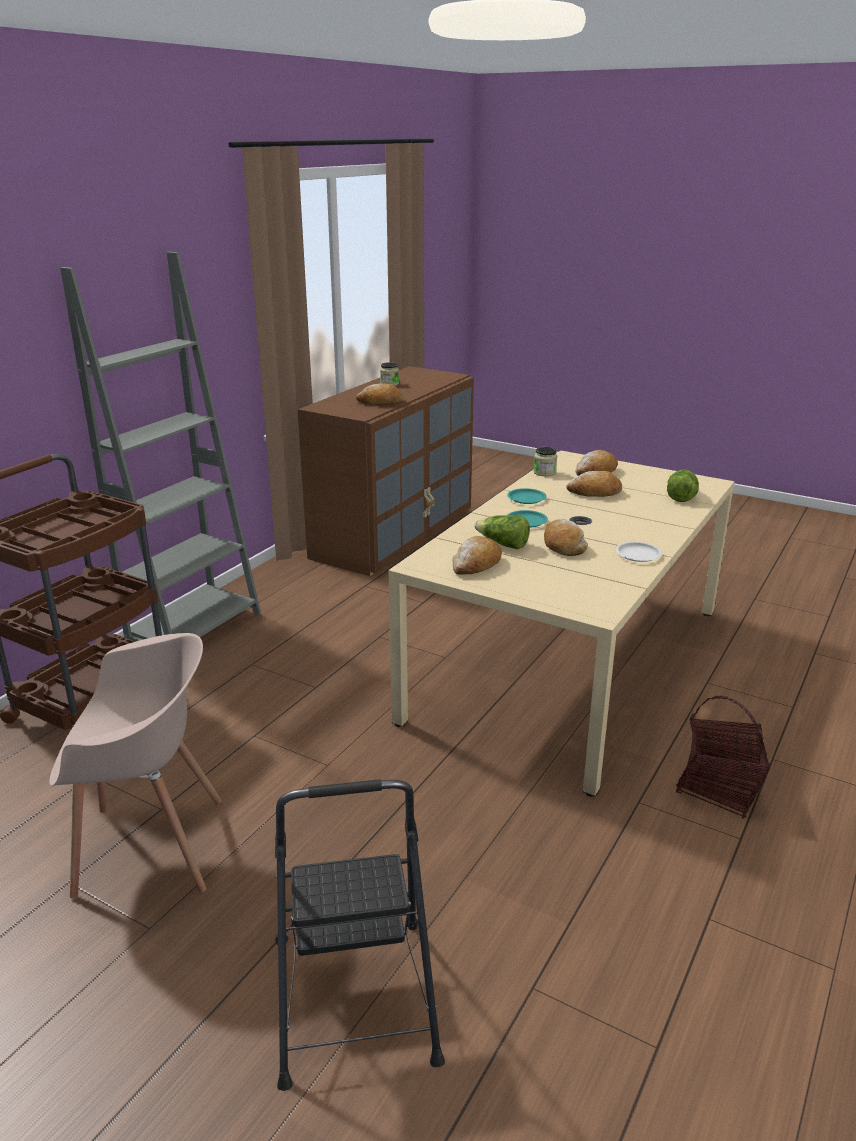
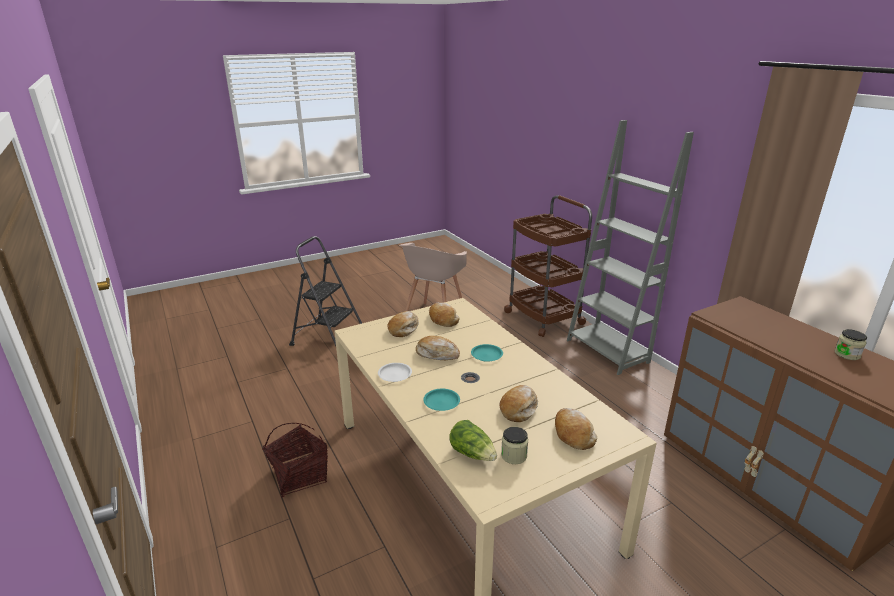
camera: 120 degrees right, 0 degrees up
bread [356,384,403,405] -> bread moved to [387,311,419,337]
lettuce [474,515,530,549] -> none
turquoise plate [507,488,547,504] -> turquoise plate moved to [423,389,460,411]
jar [534,447,557,476] -> jar moved to [501,427,528,464]

